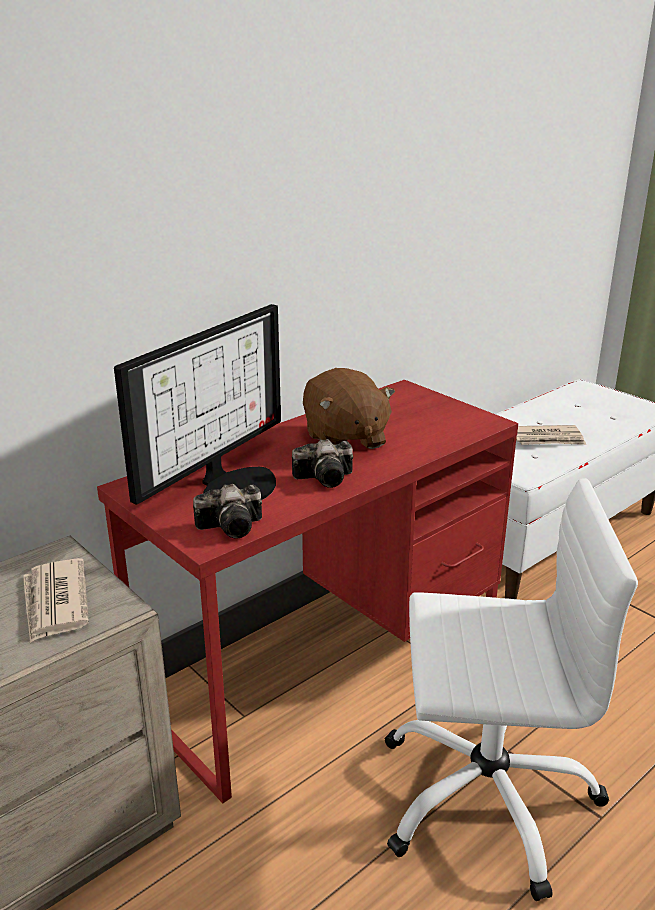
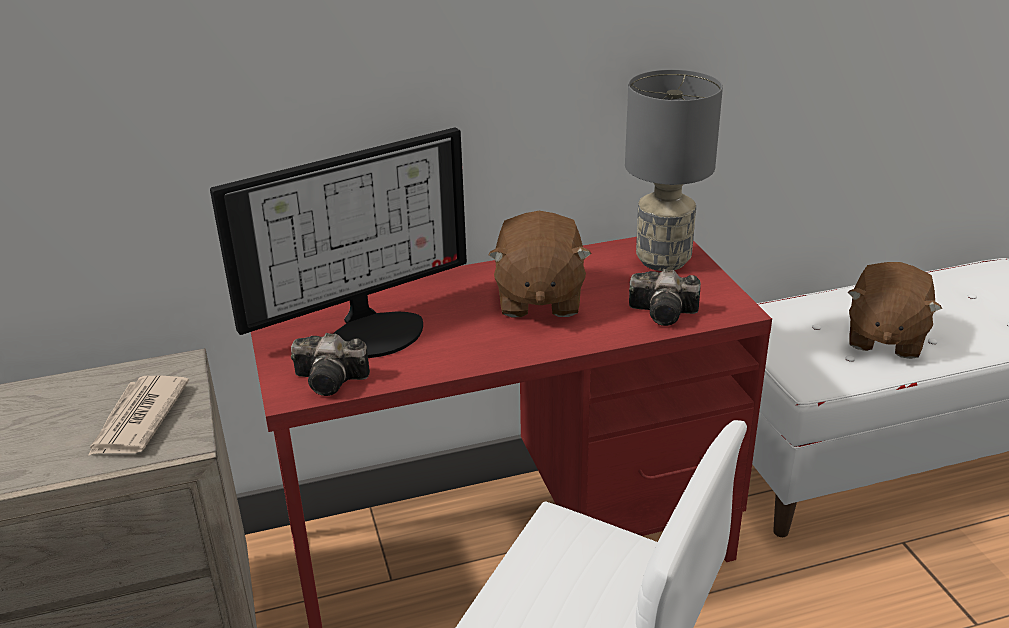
camera: 25 degrees right, 5 degrees up
camera [292,439,353,488] -> camera moved to [629,269,701,326]
newspaper [516,425,586,445] -> brown plush toy [848,262,942,359]
none -> grey table lamp [625,69,723,271]

